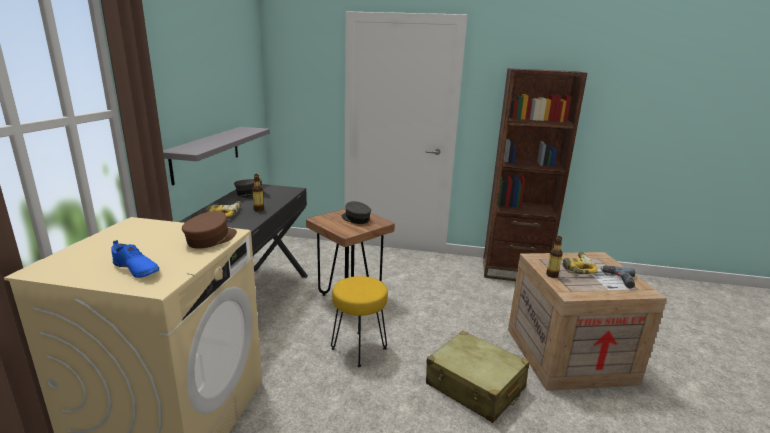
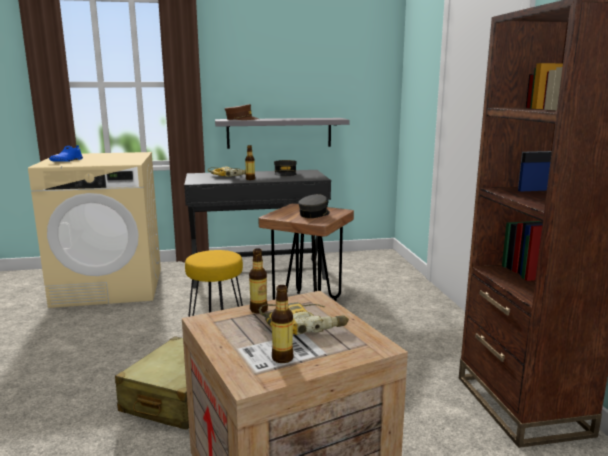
camera: 70 degrees right, 5 degrees down
brown cap [182,211,237,249] -> brown cap moved to [225,104,259,120]
power drill [601,265,635,288] -> bottle [271,285,294,363]

